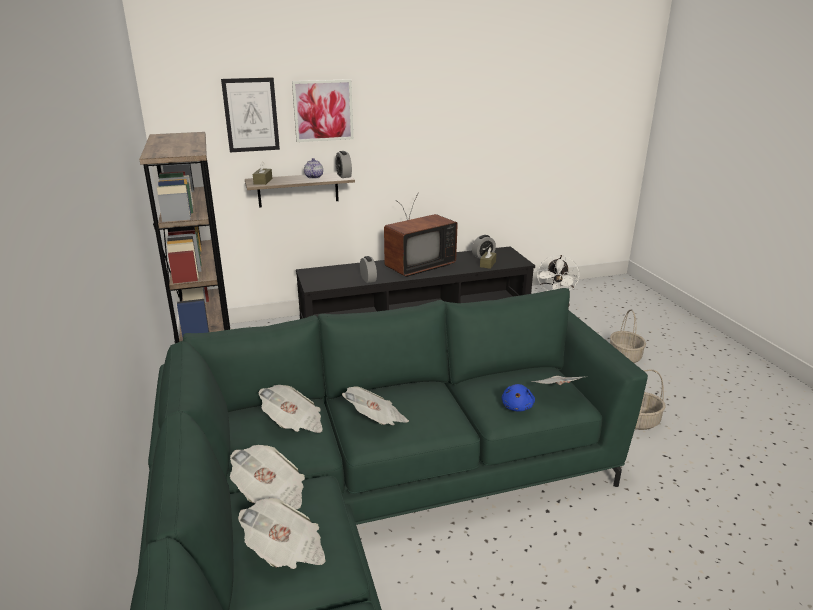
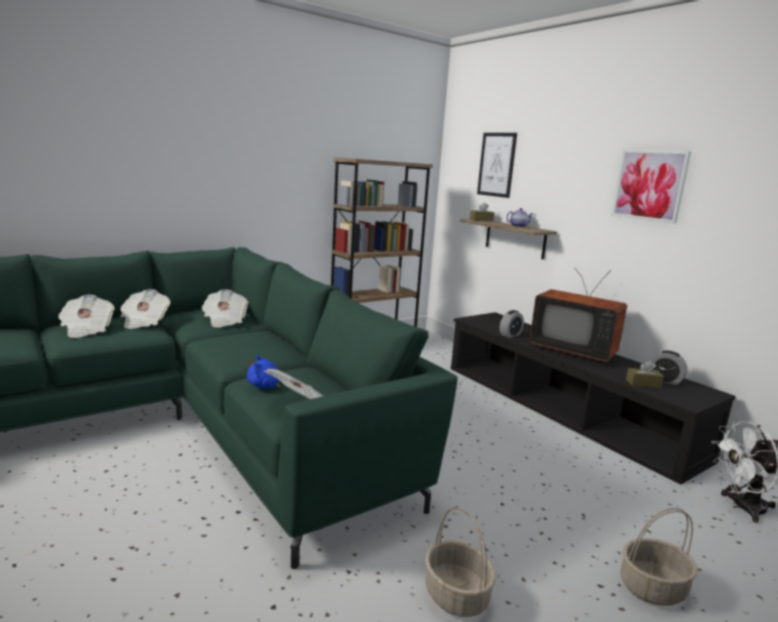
camera: 70 degrees right, 10 degrees down
picture [292,79,353,142] -> picture moved to [611,150,691,224]
alarm clock [335,151,352,178] -> none
newspaper [342,387,409,425] -> none

